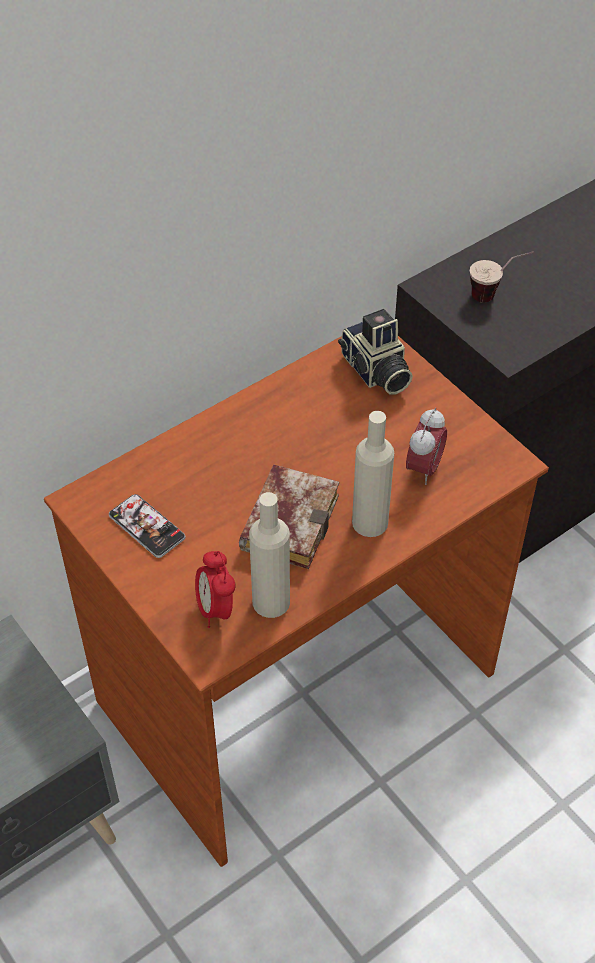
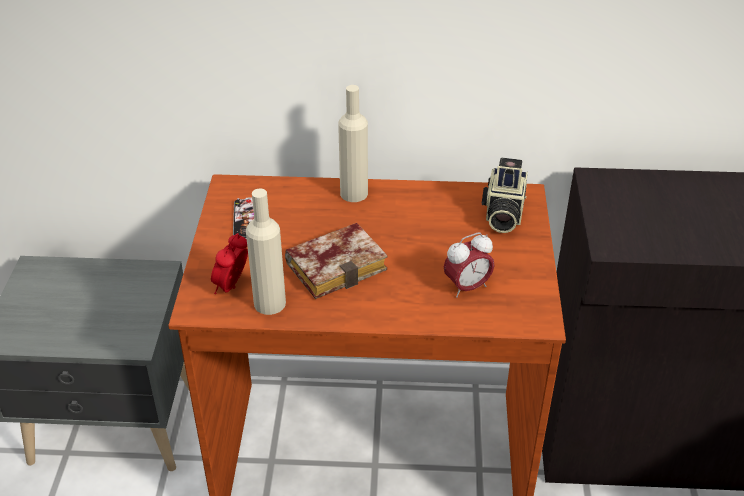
camera: 40 degrees right, 10 degrees down
beige bottle [352,411,394,537] -> beige bottle moved to [338,85,368,202]
cup [470,252,534,303] -> none

